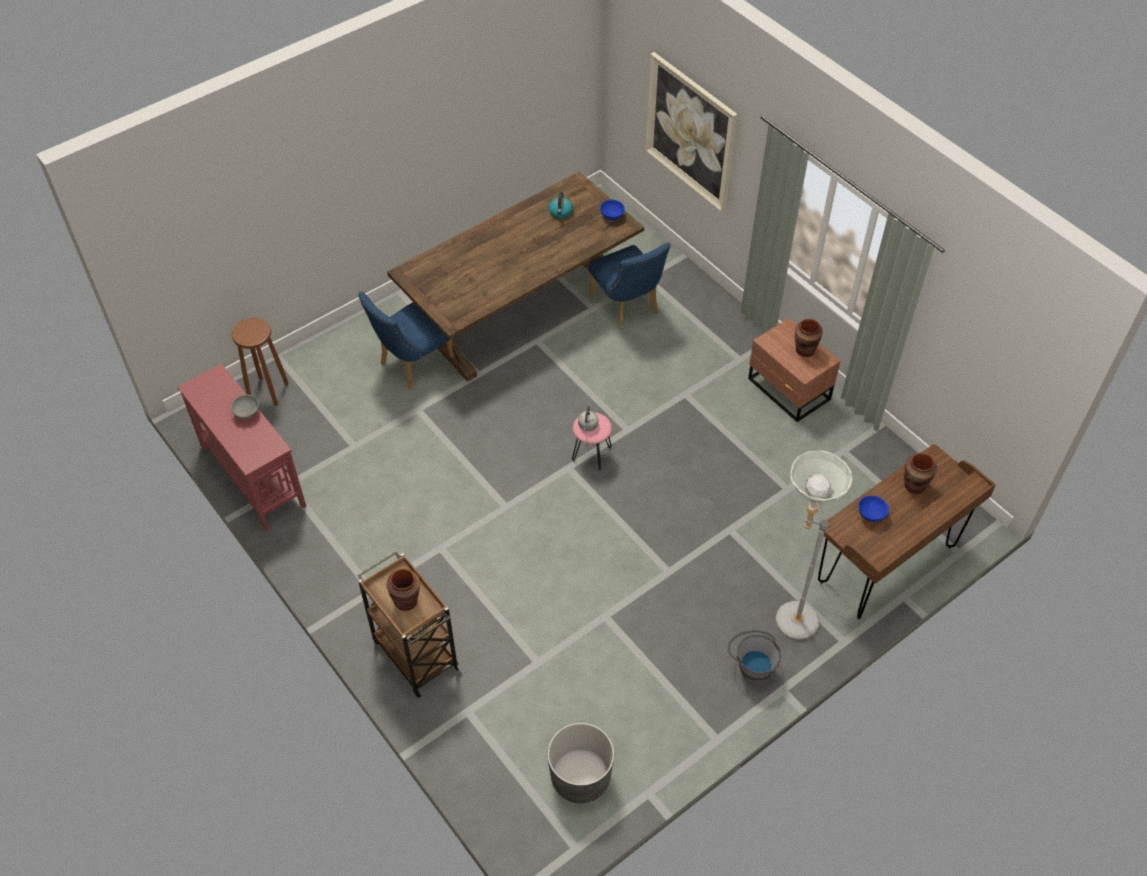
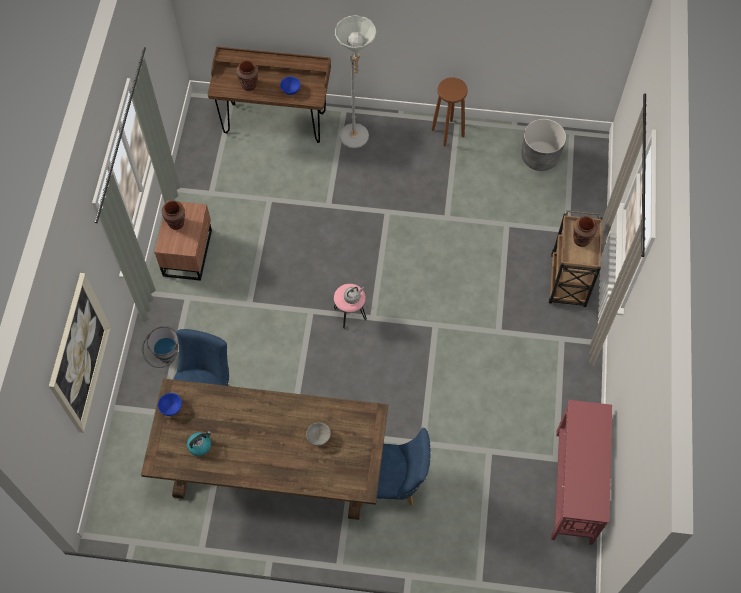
camera: 135 degrees left, 10 degrees up
grey bowl [231,395,259,419] -> grey bowl moved to [306,423,331,446]
brown stool [232,318,289,406] -> brown stool moved to [432,77,468,146]
grey bucket [728,630,781,683] -> grey bucket moved to [142,326,179,368]

